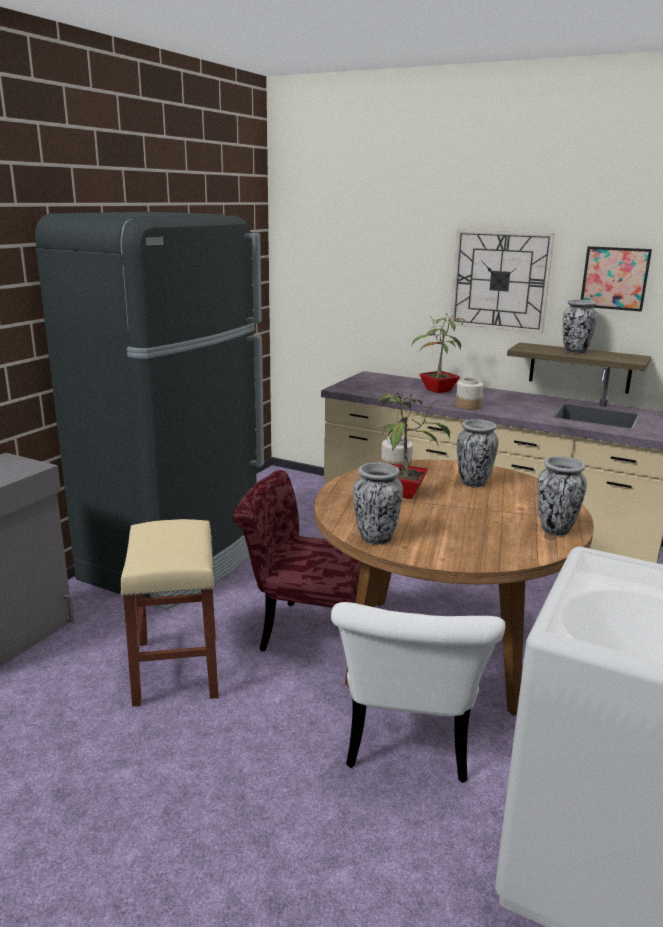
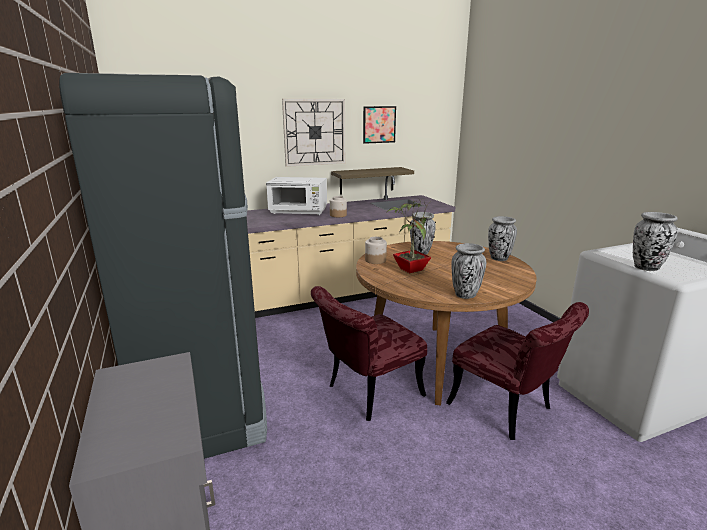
camera: 50 degrees left, 0 degrees up
beige stool [120,519,219,706] -> none
white chair [331,602,506,783] -> red chair [446,302,589,440]
potted plant [411,312,466,393] -> white microwave [266,177,327,215]
vase [563,300,598,354] -> vase moved to [633,212,678,271]

